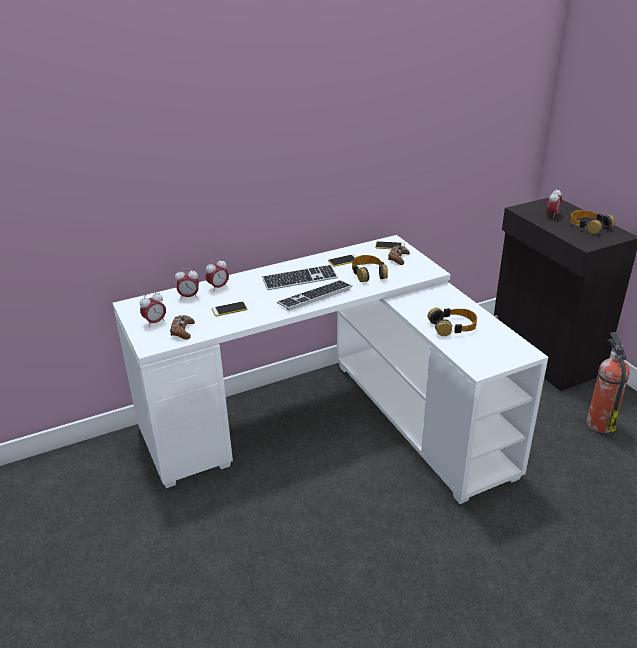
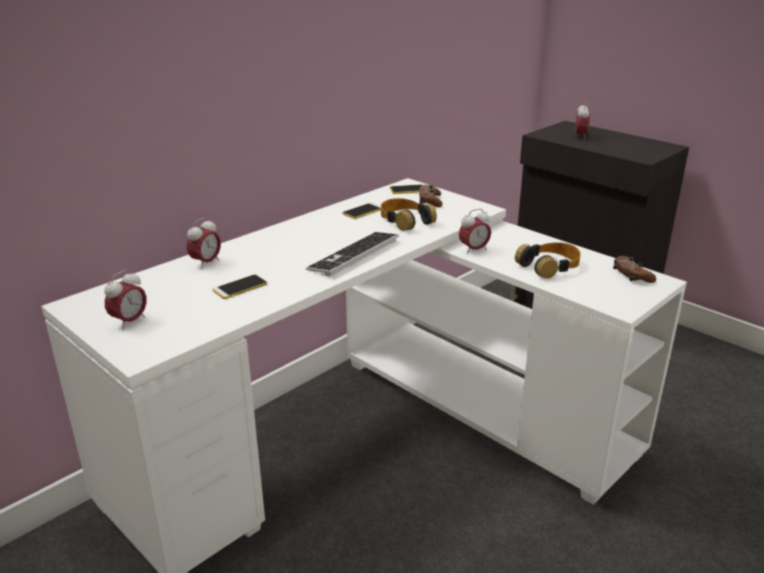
camera: 20 degrees left, 5 degrees down
brown game controller [170,315,195,340] -> brown game controller moved to [613,256,656,283]
alarm clock [175,268,199,299] -> alarm clock moved to [459,209,491,254]
keyboard [262,265,338,290] -> none
headphones [570,210,615,234] -> none
fire extinguisher [587,332,630,433] -> none

